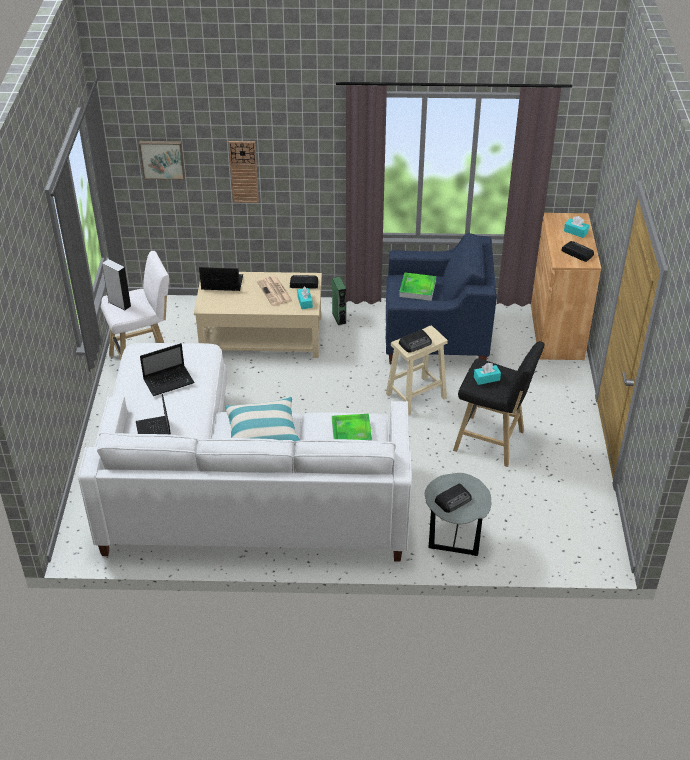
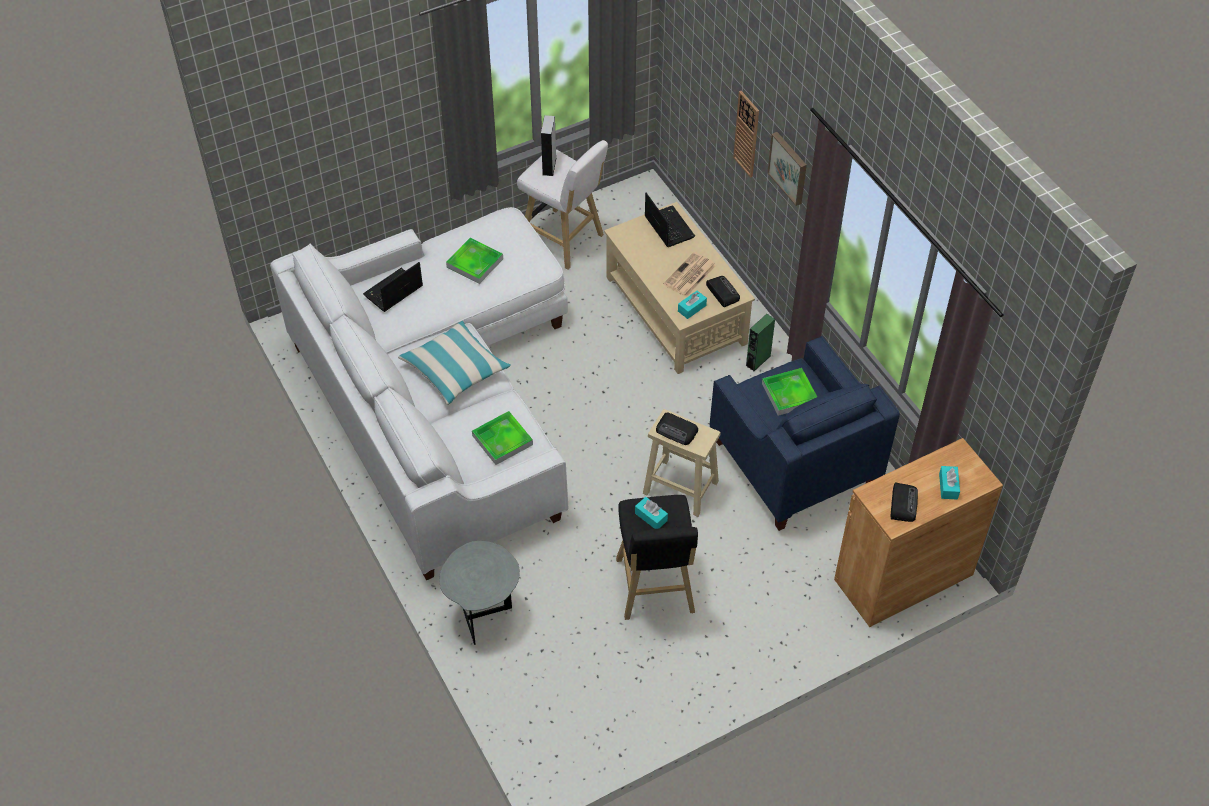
camera: 60 degrees right, 10 degrees up
picture [139,141,185,180] -> picture moved to [767,132,807,206]
laptop [140,343,195,396] -> tray [446,237,503,284]
radio [435,484,472,513] -> none

